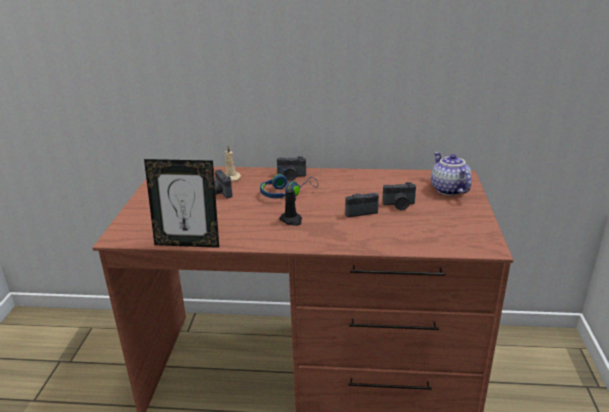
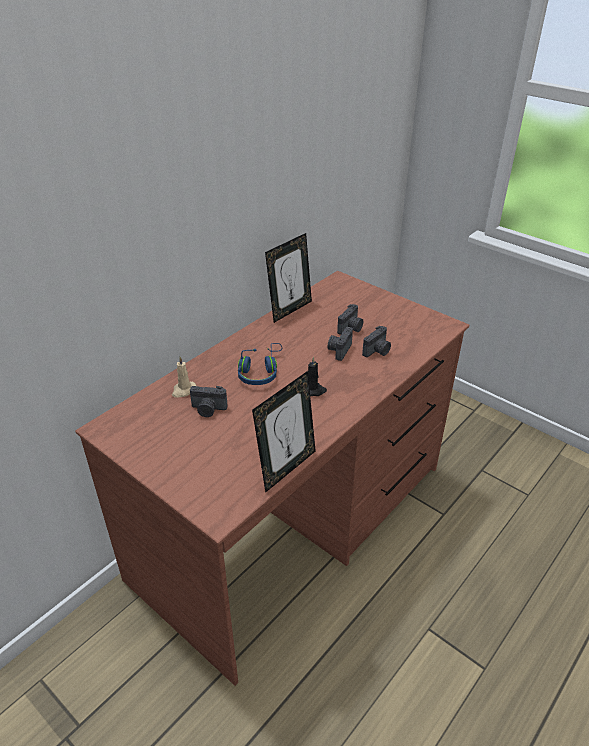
camera: 55 degrees left, 10 degrees up
camera [277,156,306,181] -> camera moved to [362,326,391,357]
teapot [431,152,471,196] -> none
none -> picture frame [265,233,312,323]

